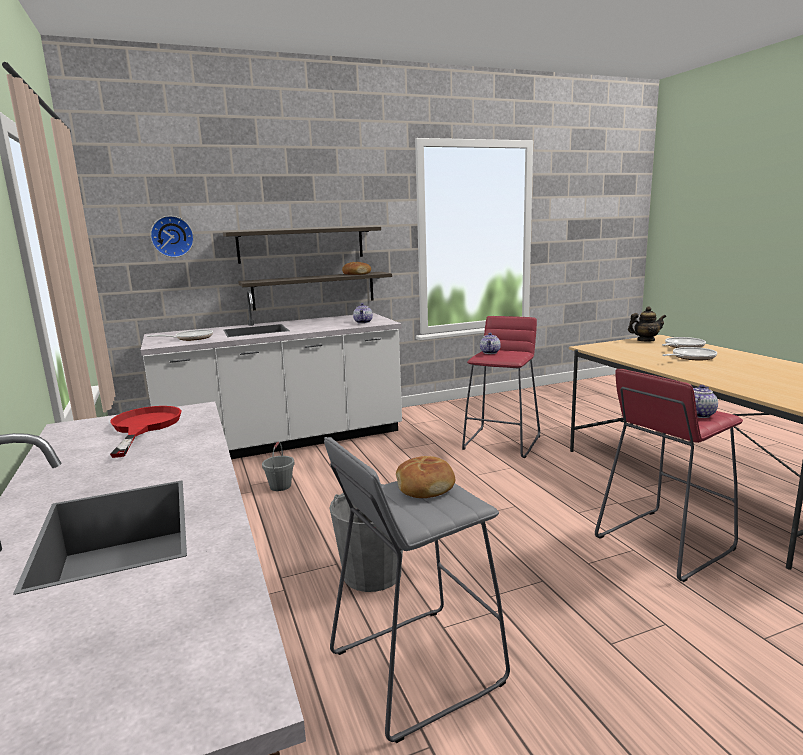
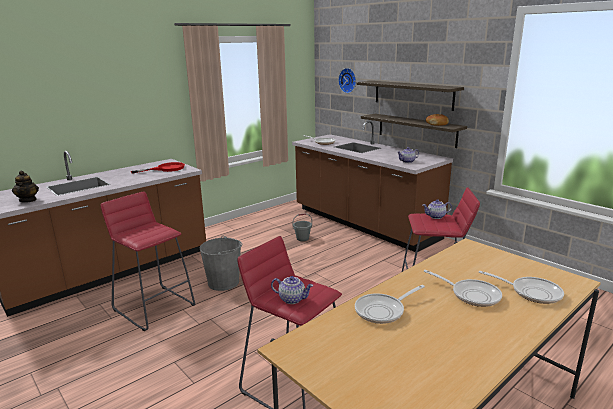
camera: 70 degrees right, 5 degrees up
white counter [141,290,402,459] -> brown counter [292,121,453,252]
grey stool [324,437,510,743] -> red stool [101,192,195,331]
bread [396,456,455,498] -> none
teapot [628,307,666,342] -> teapot moved to [12,171,39,203]
none -> frying pan [355,285,425,324]

